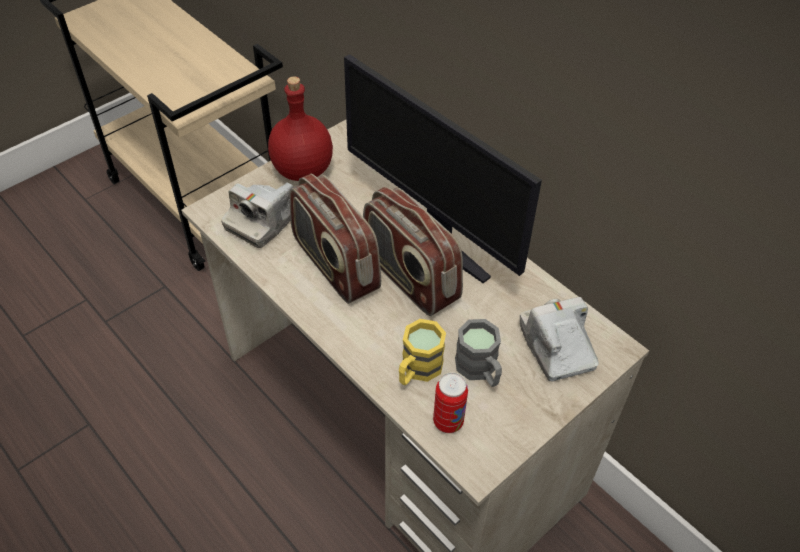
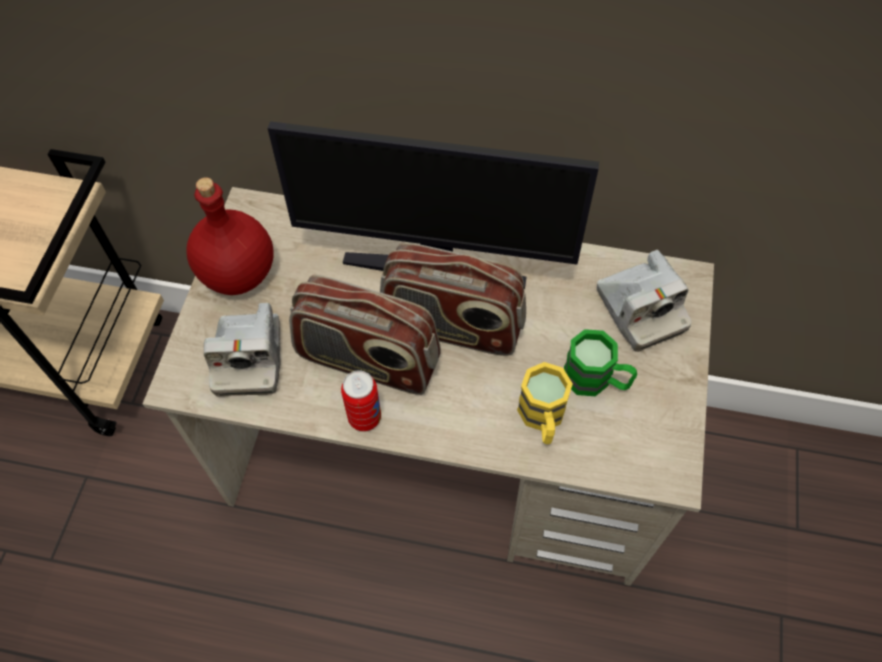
camera: 35 degrees left, 10 degrees up
can [433,373,468,433] -> can moved to [341,370,381,431]
grey mug [455,319,502,387] -> green mug [564,329,637,396]
camera [520,297,599,382] -> camera turned 150 degrees counterclockwise [597,250,692,352]

